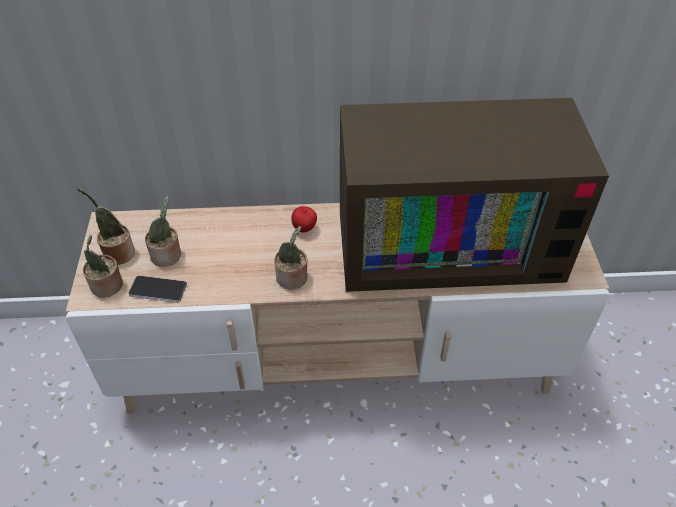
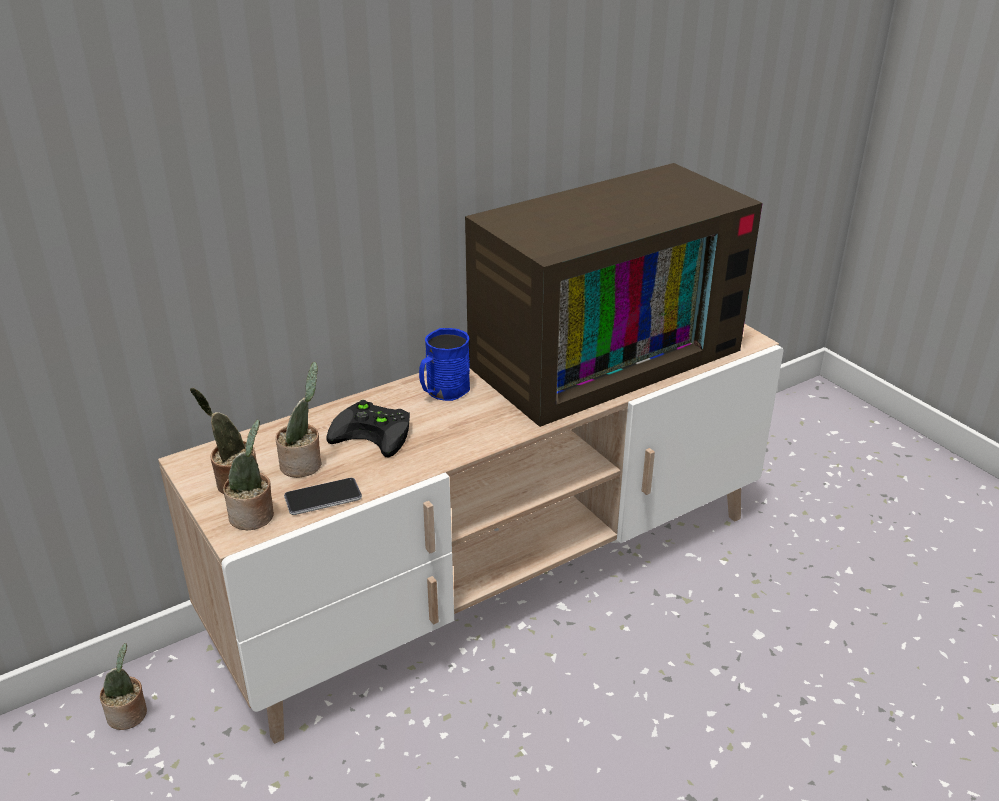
camera: 30 degrees left, 15 degrees down
potted plant [274,226,308,289] -> potted plant moved to [100,643,147,730]
apple [291,206,317,233] -> blue mug [419,328,470,401]
none -> black game controller [326,400,410,457]

